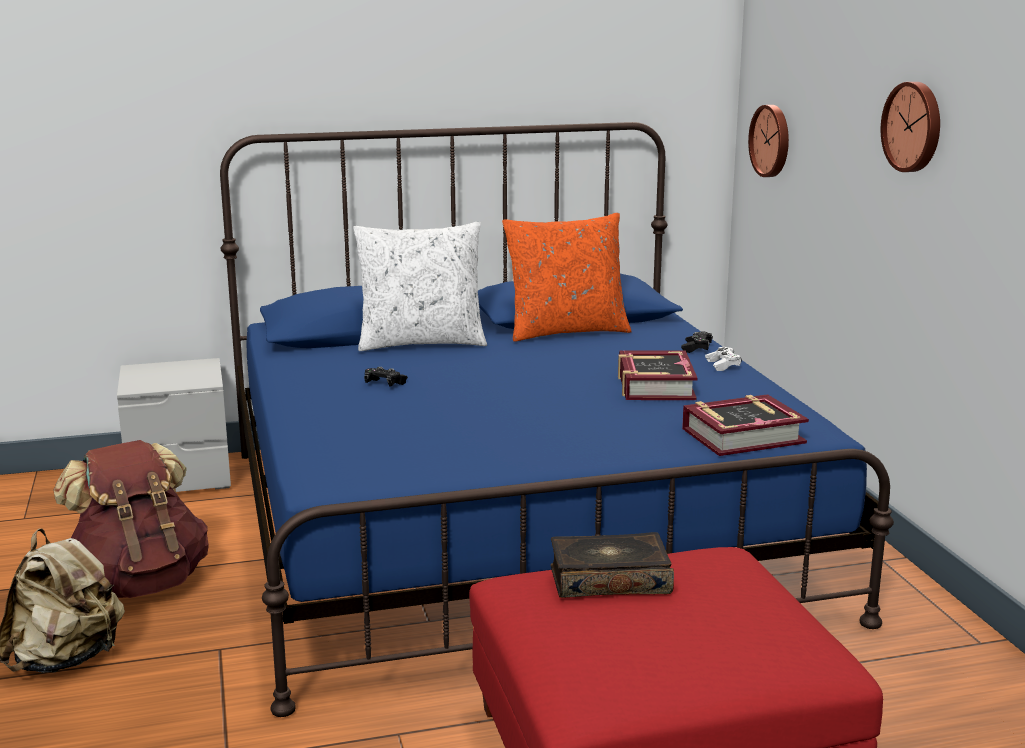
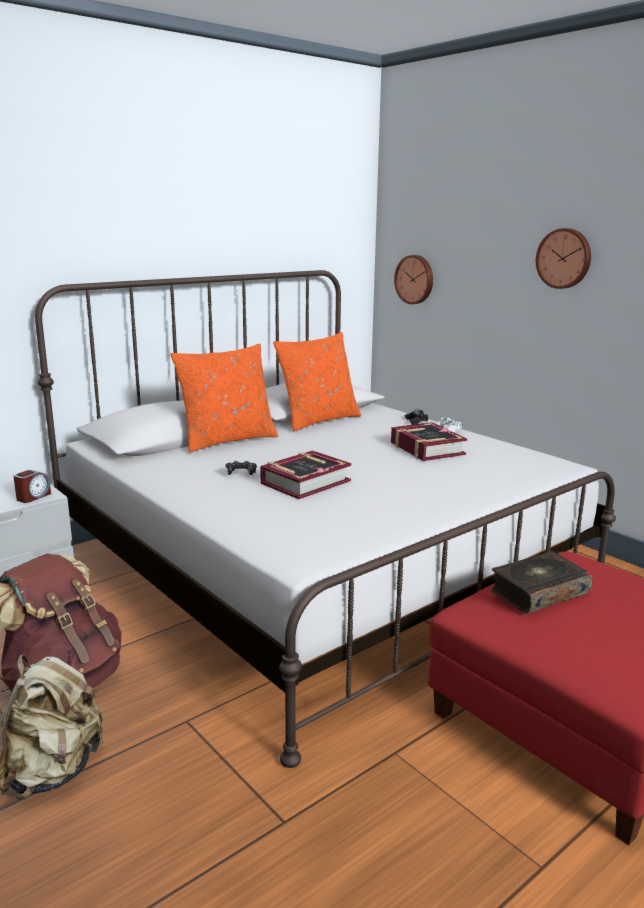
camera: 25 degrees left, 0 degrees up
blue bed [220,122,894,717] -> white bed [35,270,616,768]
white pillow [353,221,487,351] -> orange pillow [171,344,278,452]
book [682,394,809,456] -> book moved to [260,451,351,499]
none -> alarm clock [14,470,51,503]

